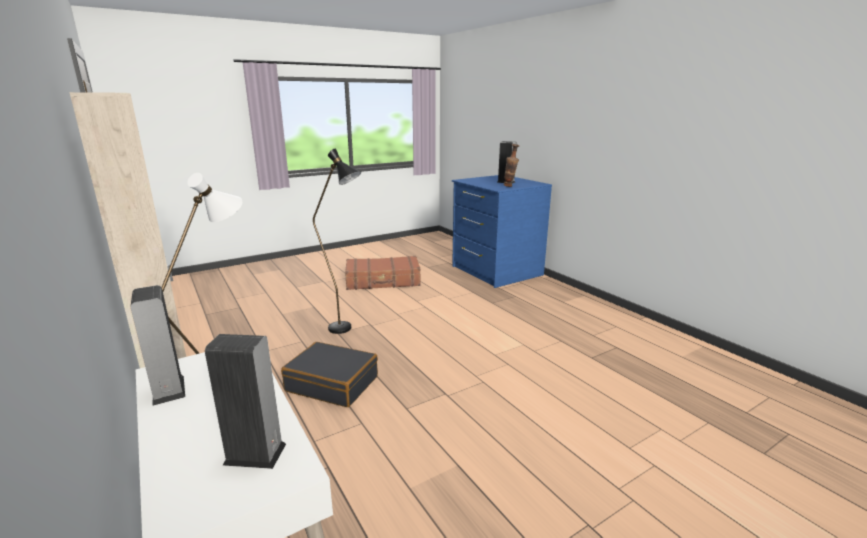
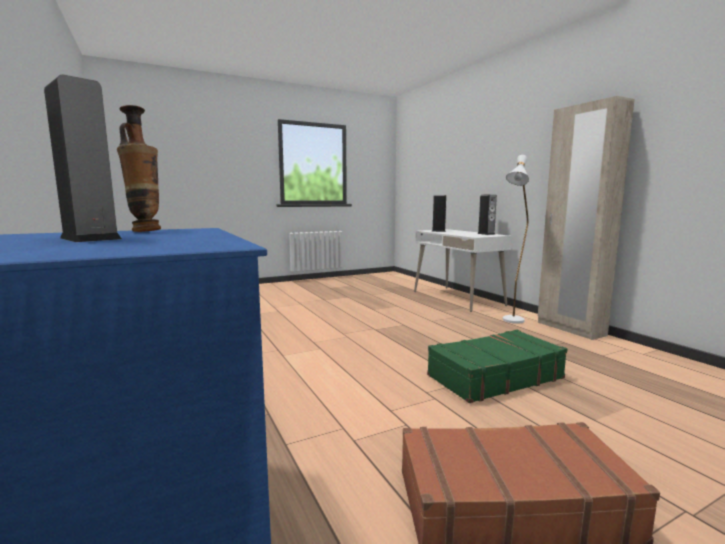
camera: 175 degrees left, 10 degrees down
black suitcase [281,342,378,407] -> none
black floor lamp [313,149,361,334] -> green suitcase [427,330,567,403]

